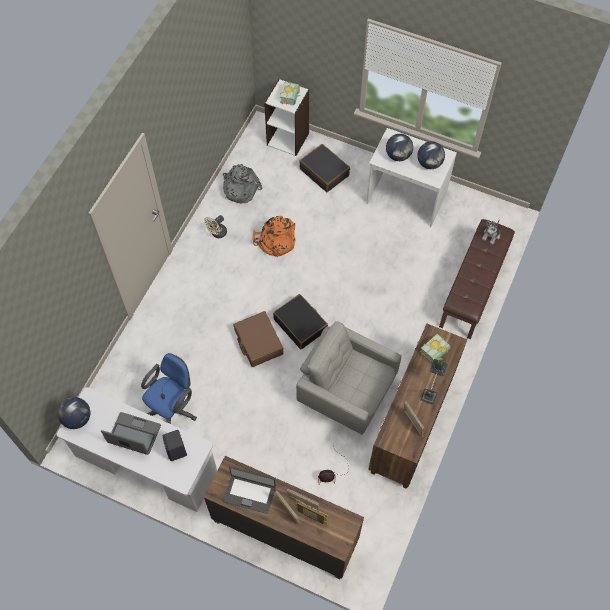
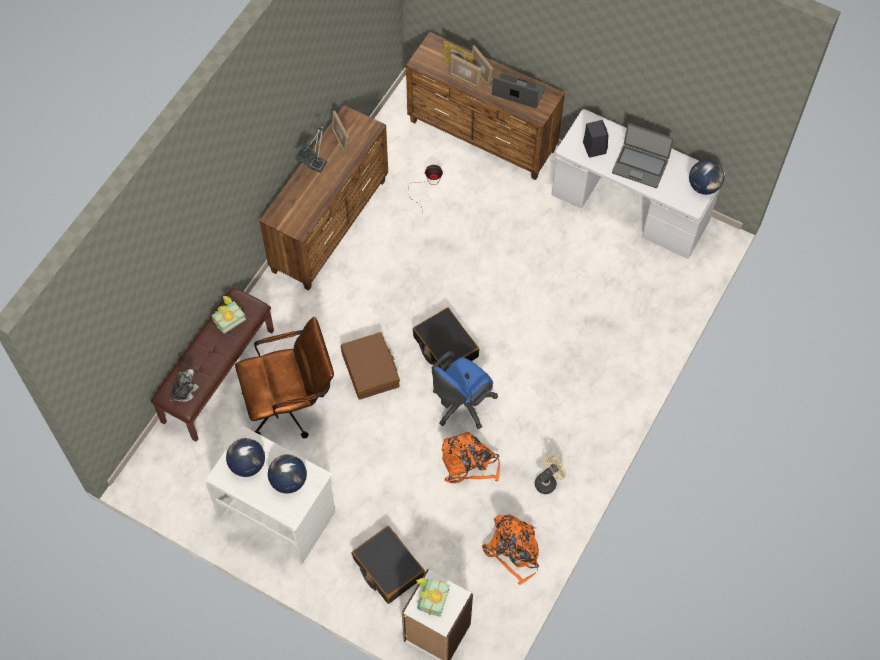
camera: 175 degrees left, 0 degrees up
blue office chair [141,353,197,424] -> blue office chair moved to [431,351,498,429]
grey backpack [223,164,262,203] -> orange backpack [482,514,539,585]
brown suitcase [234,311,284,367] -> brown suitcase moved to [341,332,400,400]
grey armchair [296,321,401,435] -> none
book [420,334,450,363] -> book moved to [211,296,246,334]
none -> brown office chair [235,317,334,439]

